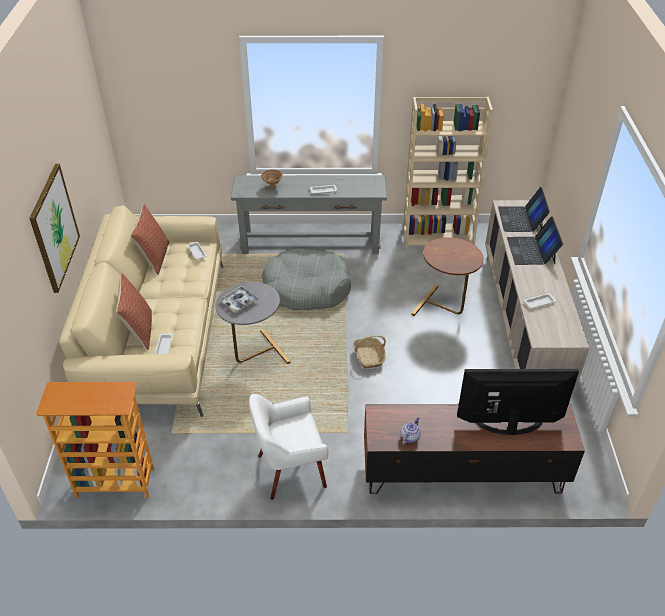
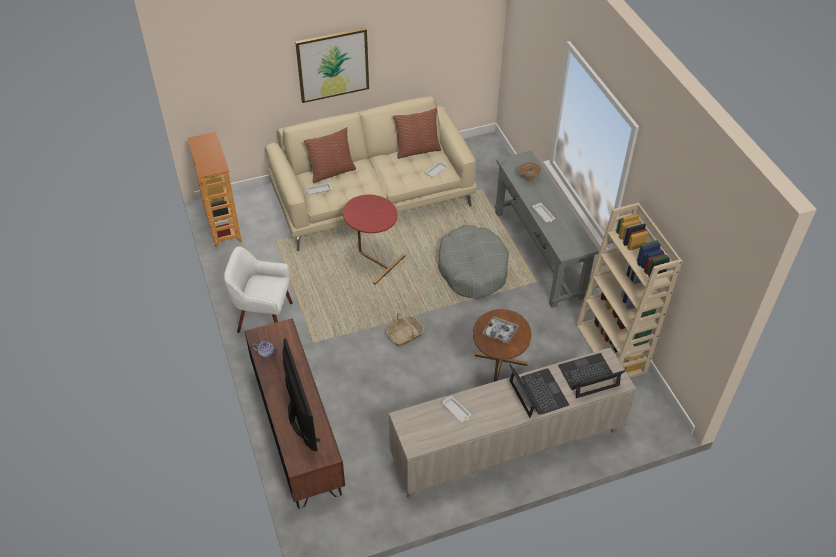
camera: 70 degrees right, 5 degrees up
grey side table [216,282,290,364] -> red side table [343,195,406,285]
tray [219,286,259,313] -> tray moved to [482,316,519,344]
white armchair [249,394,329,500] -> white armchair turned 45 degrees counterclockwise [224,247,293,333]
laptop [507,216,563,265] -> laptop turned 90 degrees clockwise [509,364,569,418]

